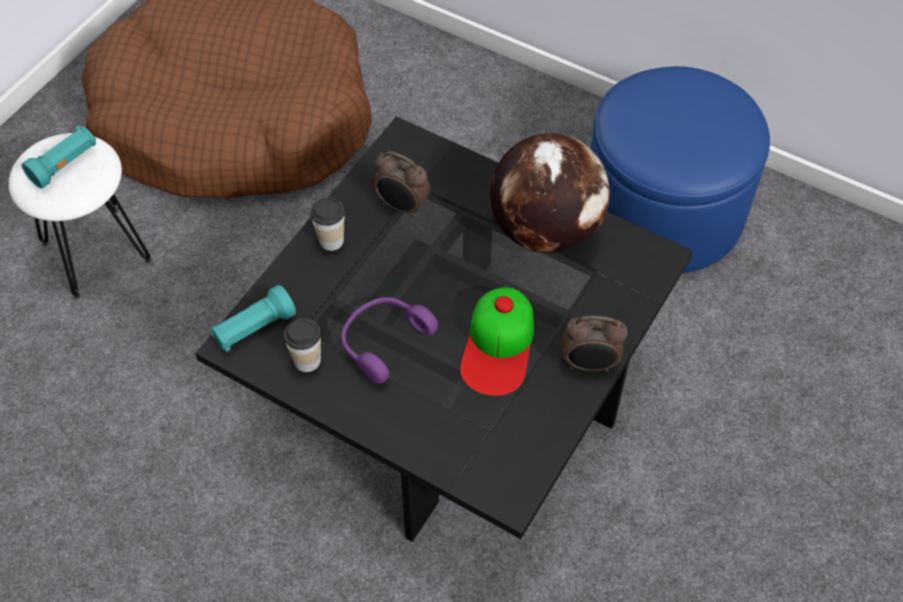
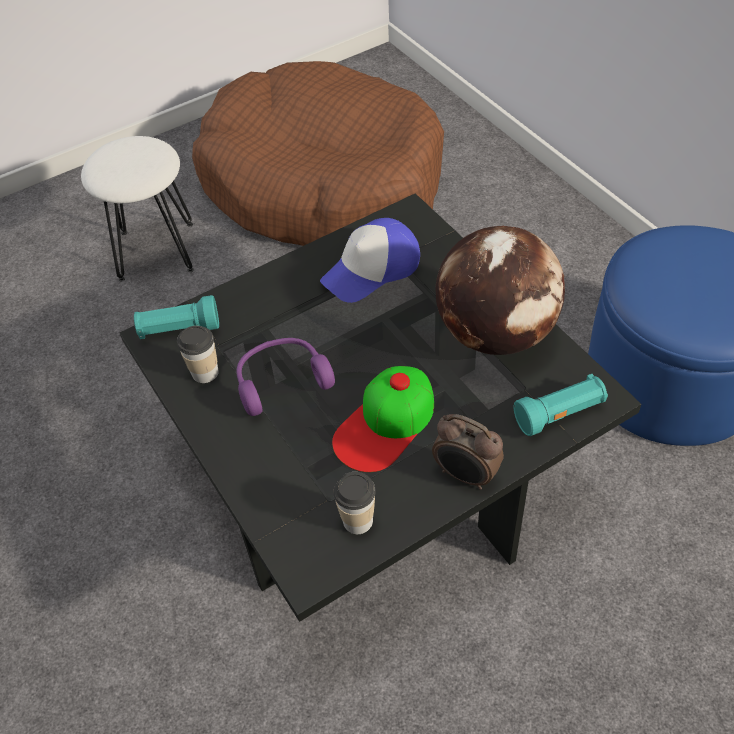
camera: 30 degrees right, 5 degrees down
turquoise flashlight [22,125,96,188] -> turquoise flashlight moved to [514,374,608,436]
cup [311,197,345,251] -> cup moved to [333,472,376,534]
alarm clock [373,151,430,217] -> cap [320,218,420,303]

